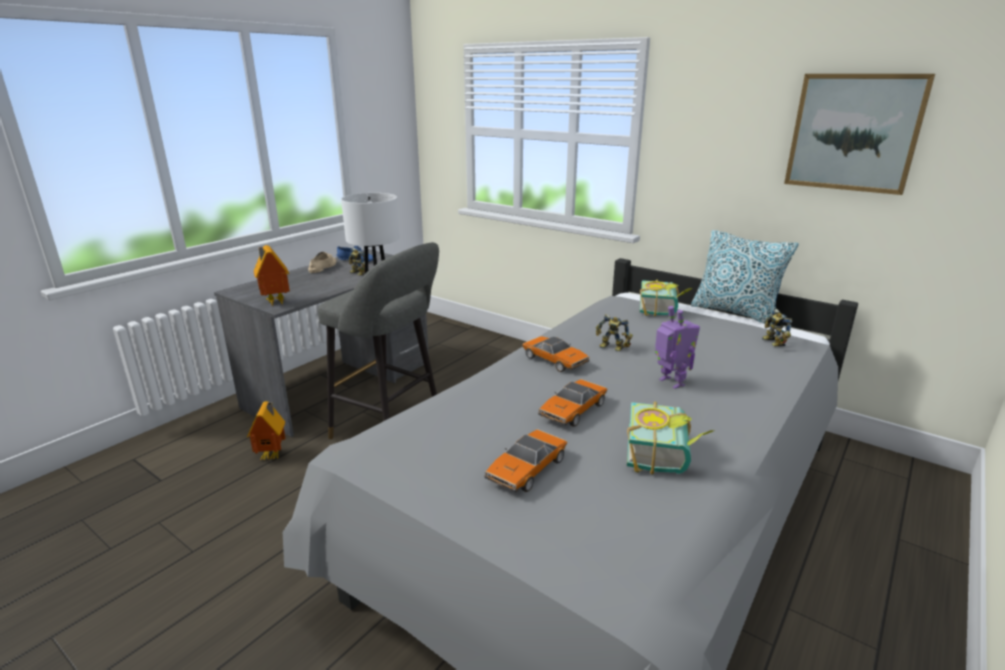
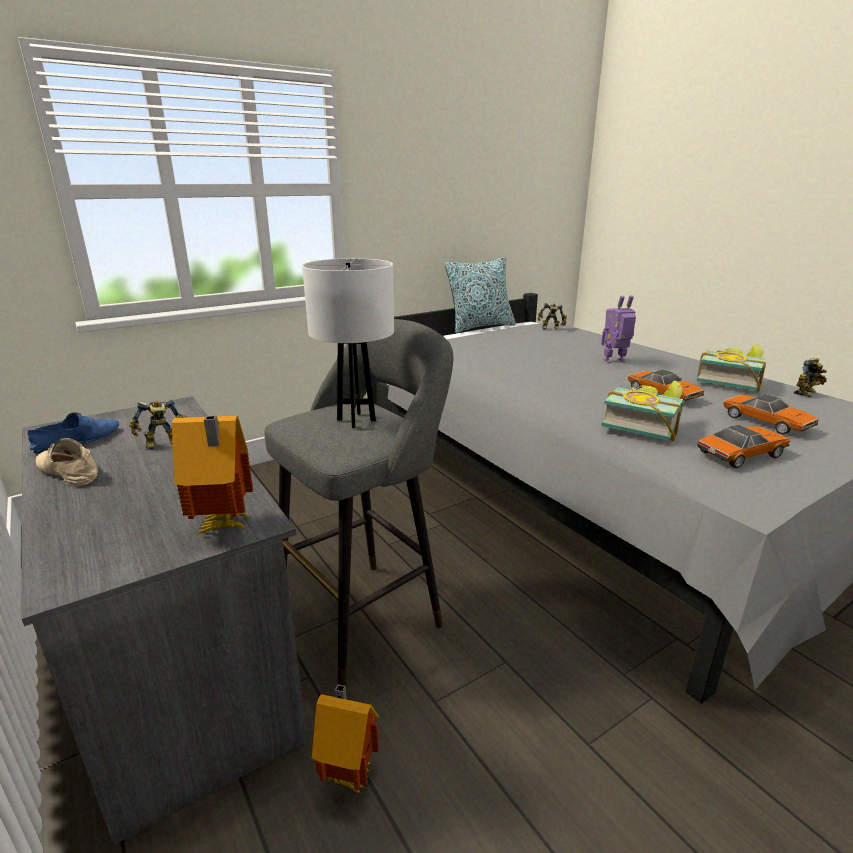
camera: 70 degrees left, 0 degrees up
toy car [522,336,590,372] -> toy car moved to [697,425,791,468]
toy robot [596,314,633,351] -> toy robot moved to [794,358,827,397]
book [640,280,693,316] -> book moved to [601,381,683,441]
picture [784,74,935,195] -> none

